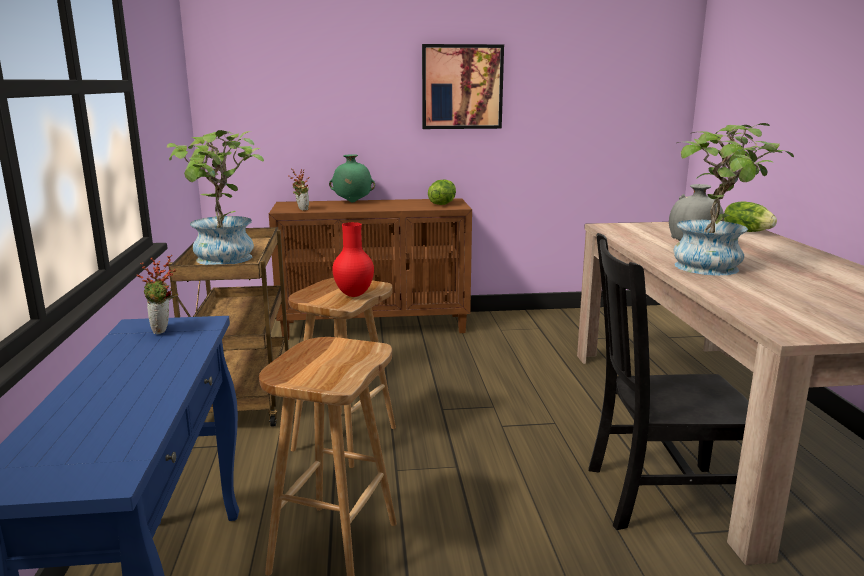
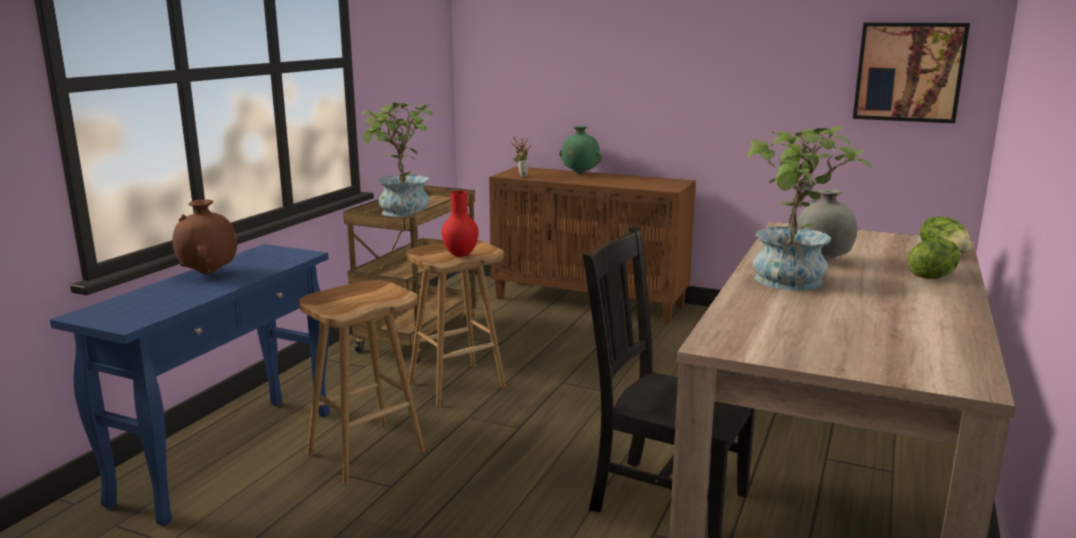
camera: 30 degrees right, 0 degrees up
potted plant [136,254,178,334] -> none
picture [422,44,504,129] -> picture moved to [853,23,970,123]
lettuce [428,180,456,205] -> lettuce moved to [907,238,961,279]
none -> brown vase [172,199,237,275]

